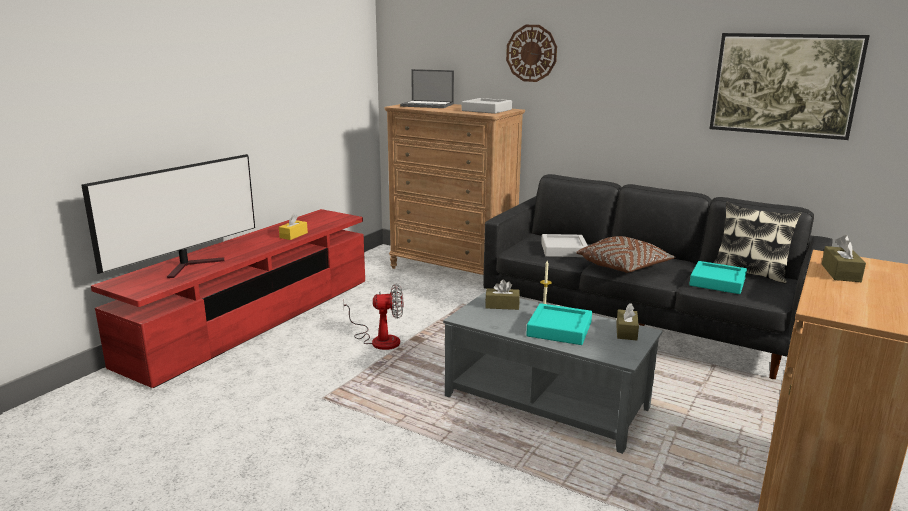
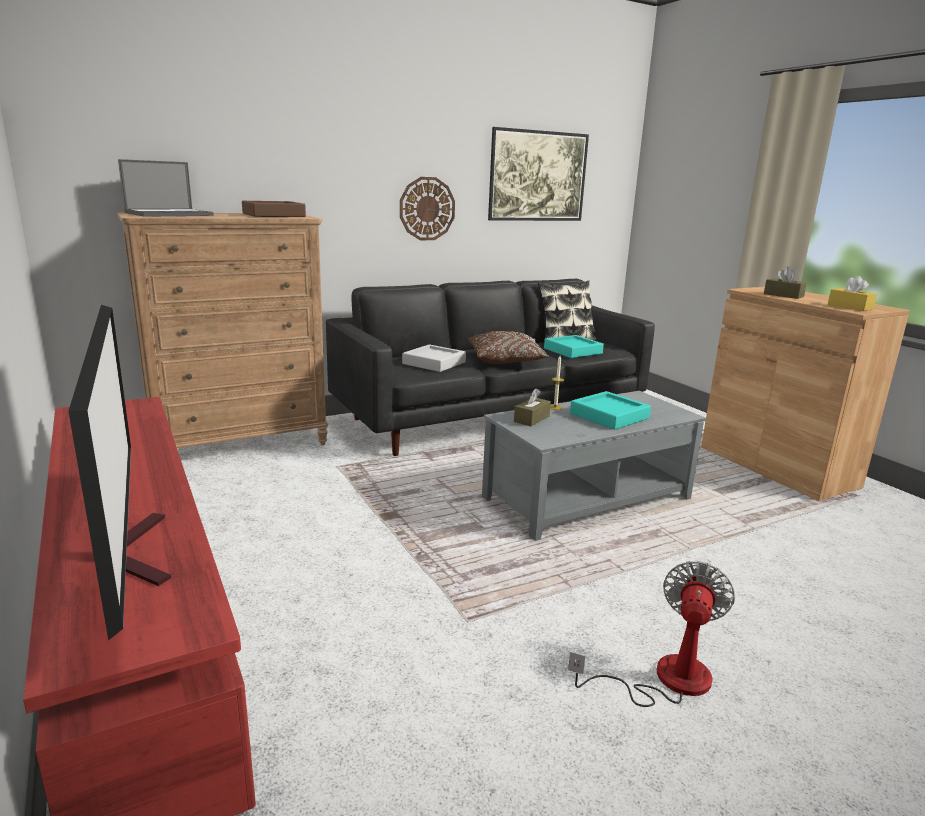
camera: 60 degrees left, 0 degrees up
yellow tissue box [279,214,308,240] -> yellow tissue box moved to [828,276,877,311]
fan [343,283,403,350] -> fan moved to [568,561,735,707]
grey tray [462,98,512,114] -> brown tray [242,201,306,217]
wall clock [506,25,557,82] -> wall clock moved to [400,177,455,240]
brown tissue box [616,303,639,340] -> none

